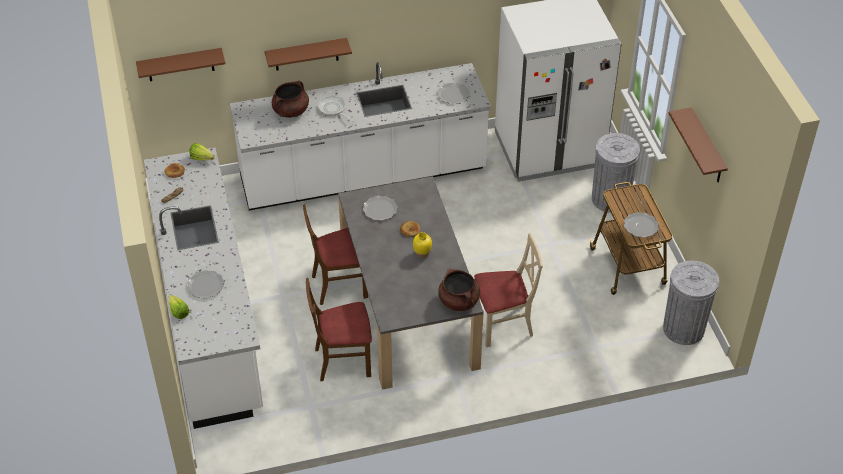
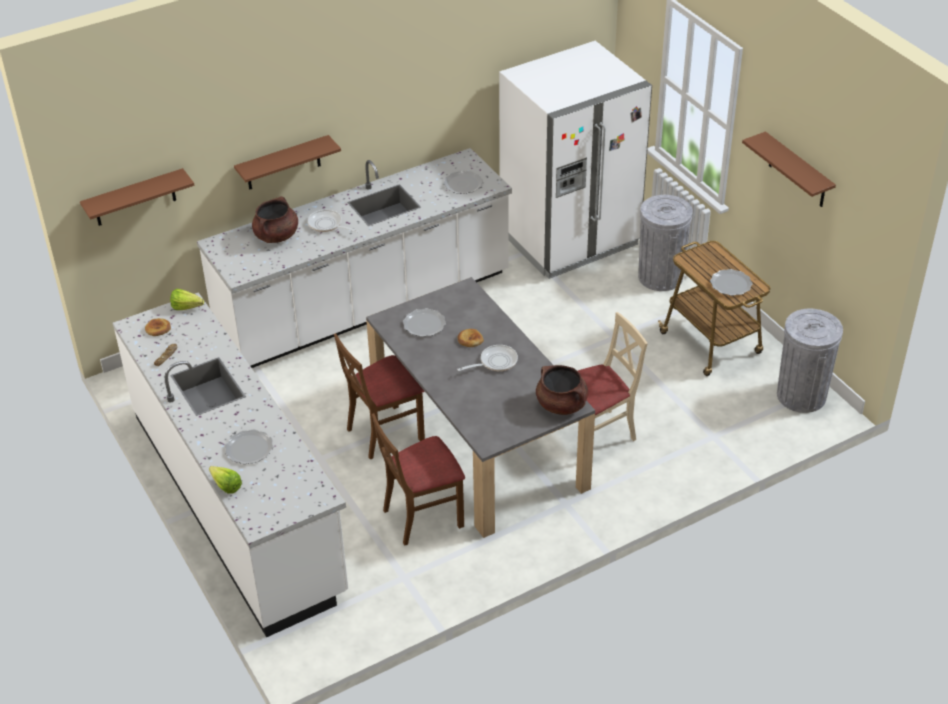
camera: 15 degrees left, 5 degrees down
yellow vase [413,232,432,258] -> frying pan [457,345,518,371]

